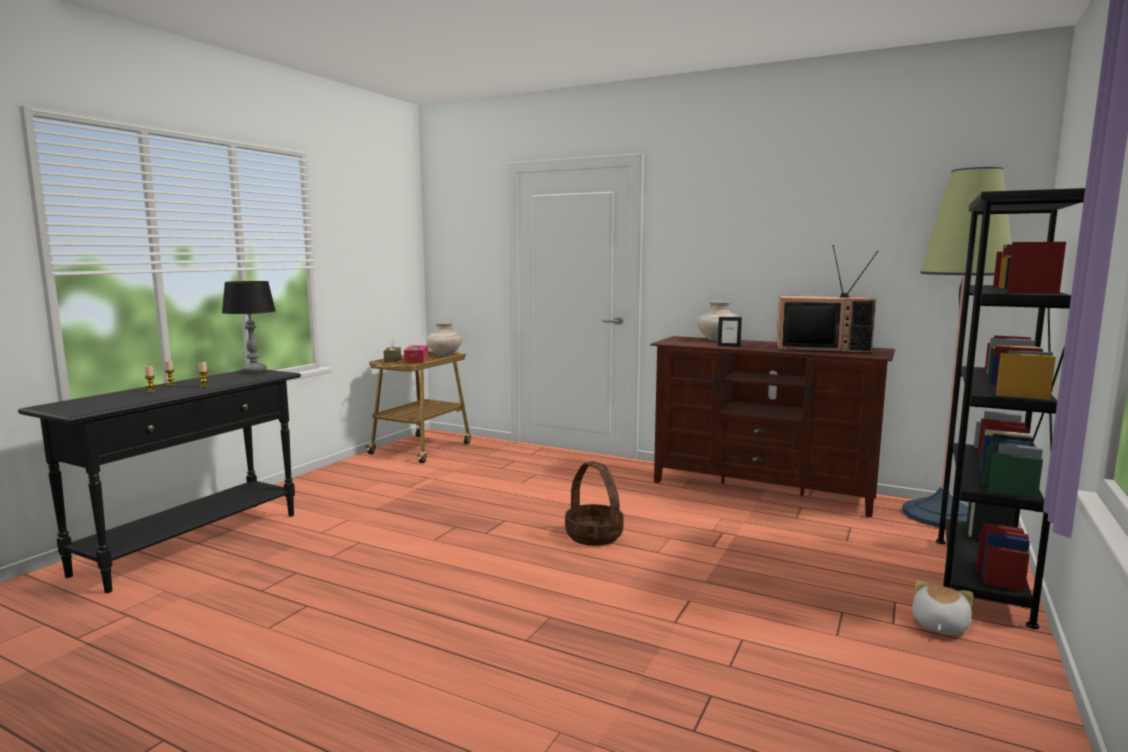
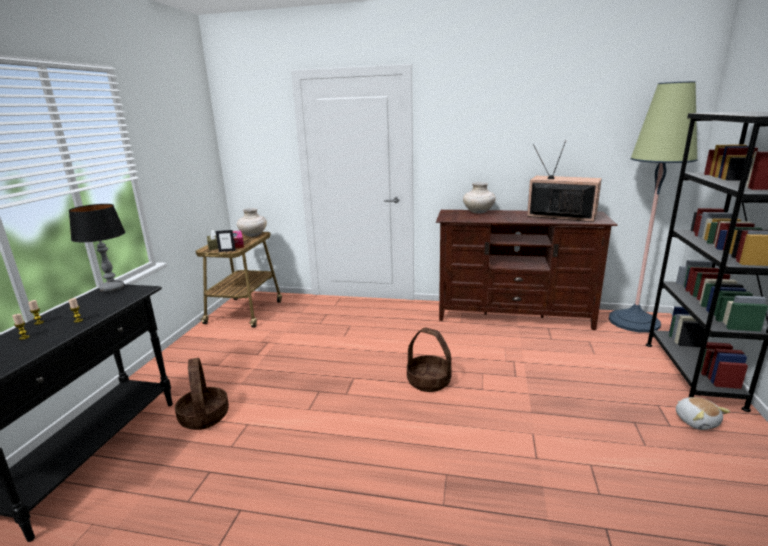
camera: 15 degrees left, 10 degrees up
picture frame [718,317,742,347] -> picture frame moved to [216,230,236,252]
television [777,245,878,353] -> television turned 150 degrees counterclockwise [527,140,602,222]
plush toy [912,580,974,634] -> plush toy turned 150 degrees clockwise [676,397,730,430]
none -> basket [175,358,229,430]

